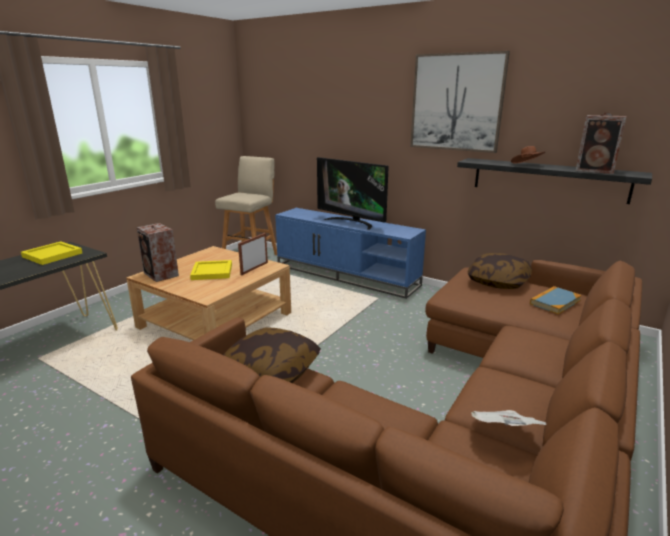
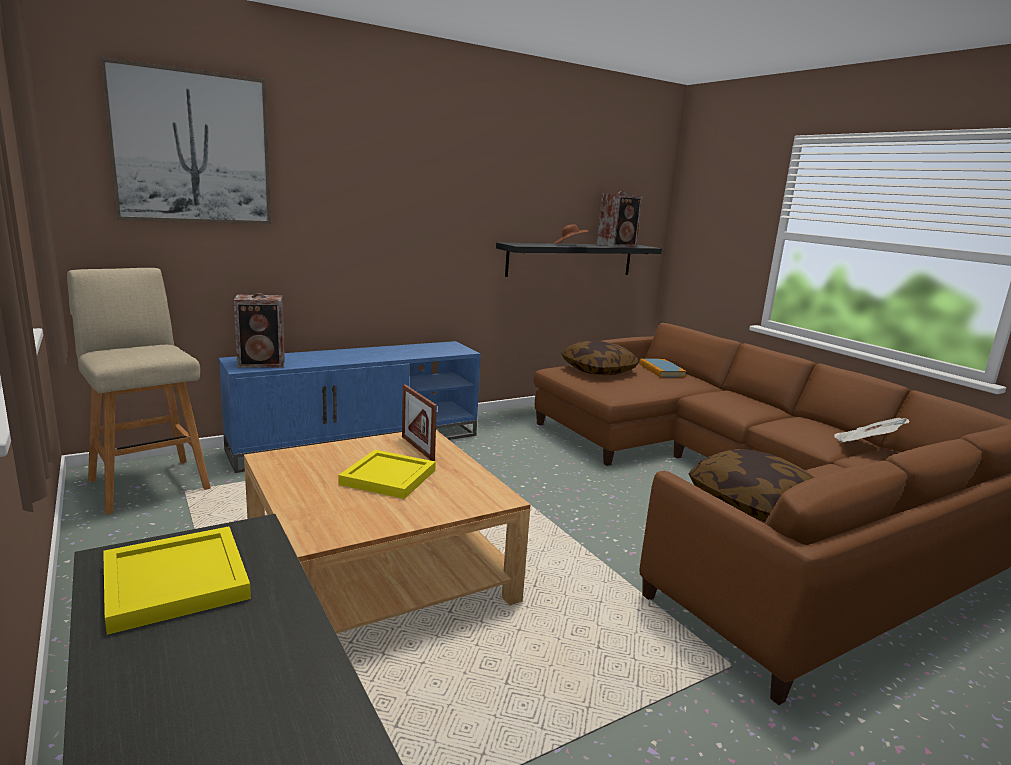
camera: 65 degrees left, 5 degrees down
speaker [136,223,179,282] -> speaker moved to [234,293,285,368]
television [317,157,389,230] -> none
picture [410,51,510,153] -> picture moved to [100,57,271,224]

